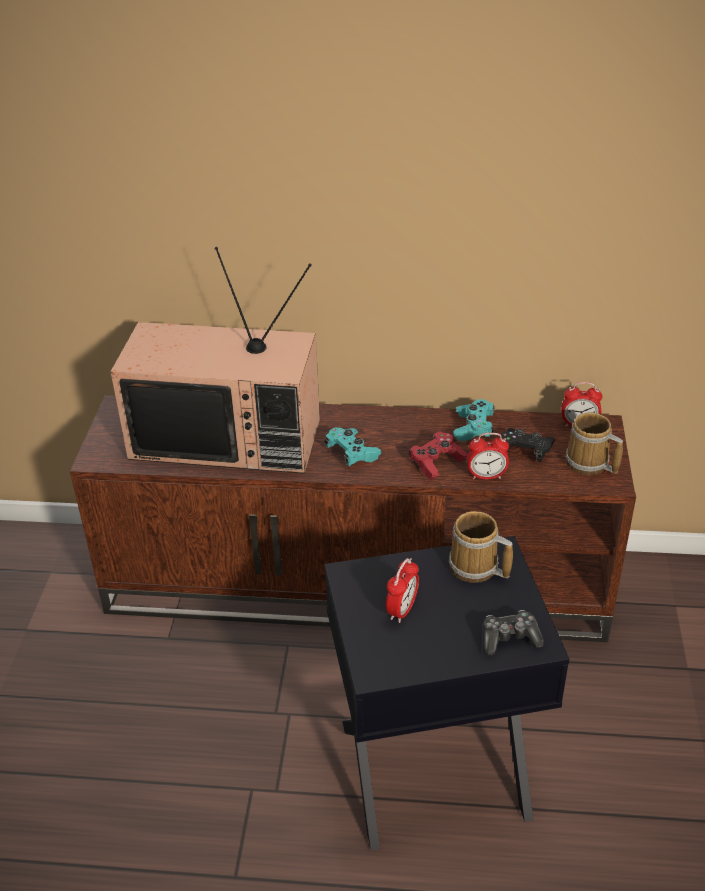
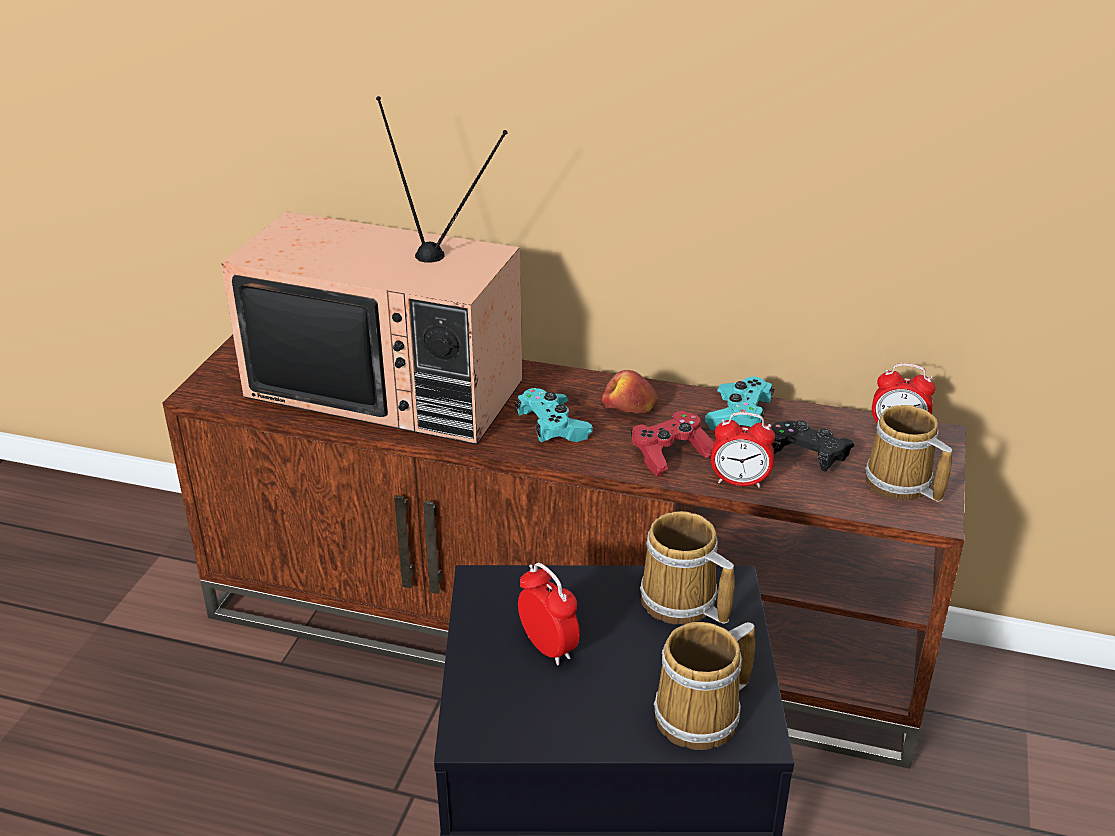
camera: 10 degrees right, 5 degrees down
alarm clock [386,558,419,623] -> alarm clock turned 75 degrees counterclockwise [518,563,580,665]
game controller [483,610,544,656] -> mug [654,622,755,750]
none -> apple [601,370,658,413]

